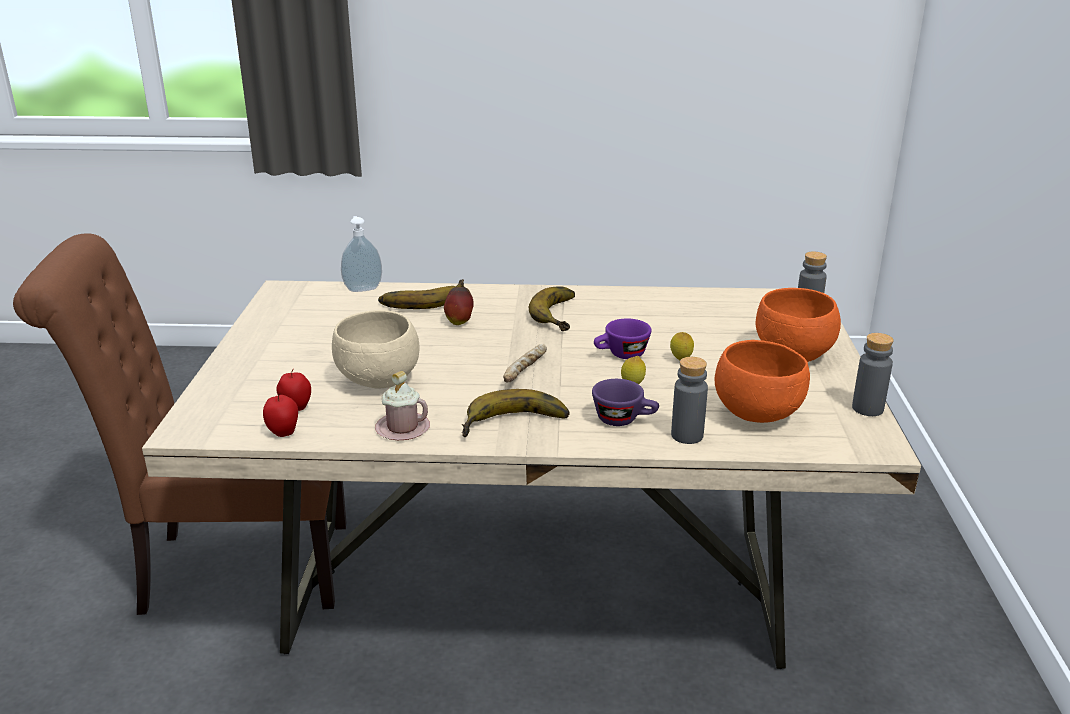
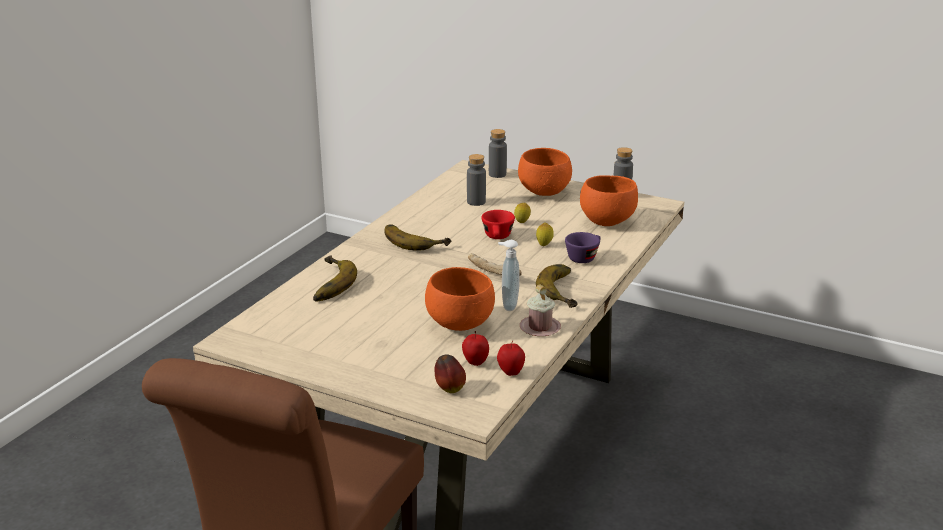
camera: 65 degrees left, 0 degrees up
beige bowl [332,310,419,389] -> orange bowl [425,267,495,331]
soap dispenser [341,216,382,292] -> soap dispenser moved to [498,240,520,311]
apple [444,287,474,325] -> apple moved to [434,354,466,393]
purple cup [594,319,652,359] -> red cup [481,210,515,239]
grey bottle [671,357,708,444] -> grey bottle moved to [467,154,486,206]

